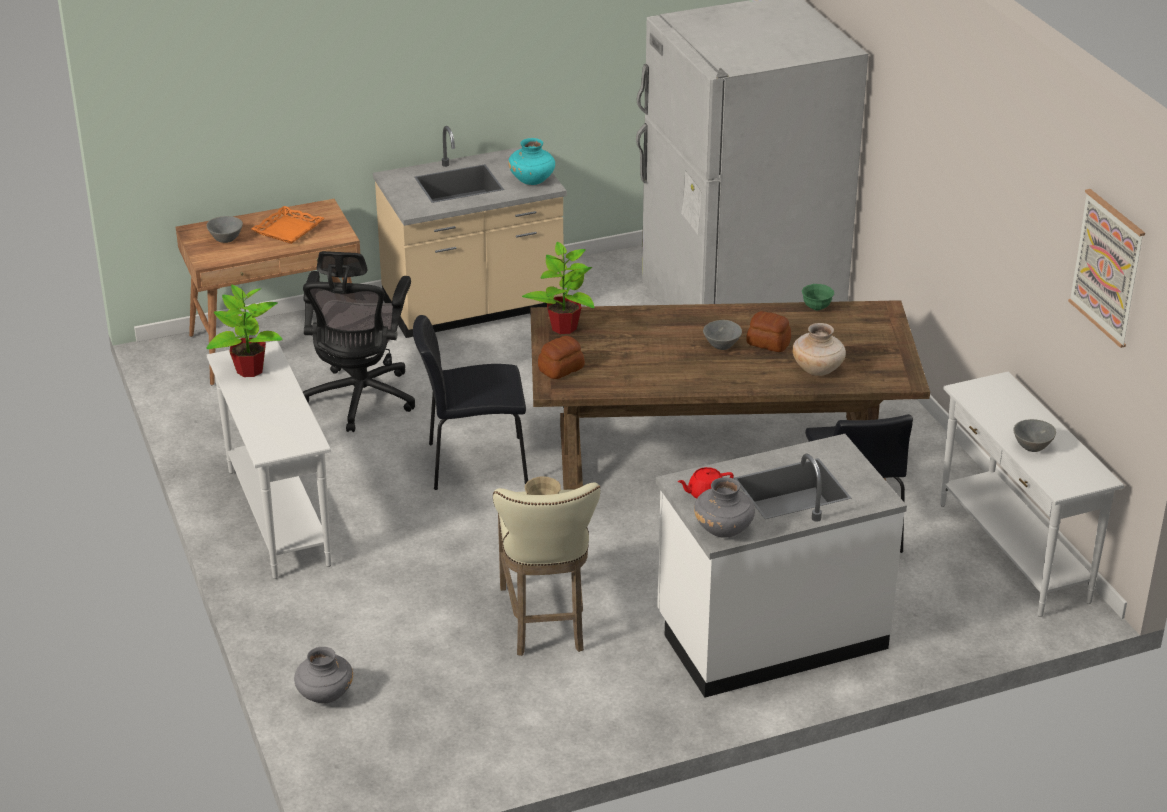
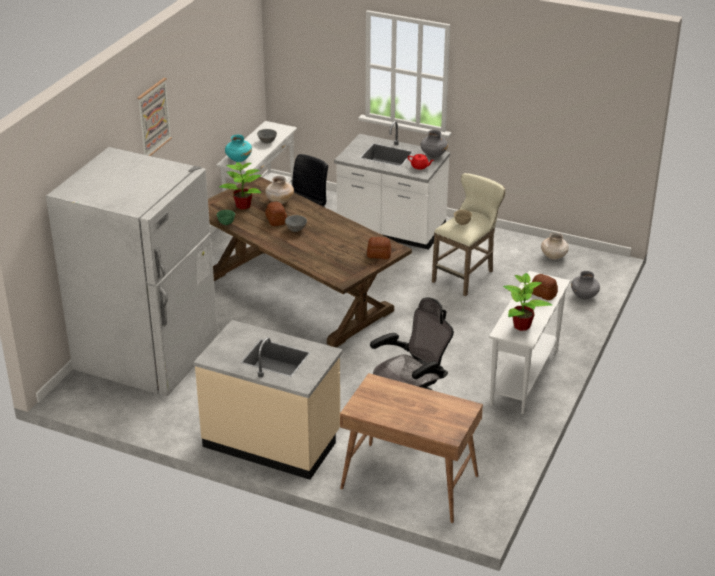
camera: 135 degrees left, 0 degrees up
grey bowl [207,216,243,243] -> none
orange tray [251,206,324,244] -> none
black chair [413,315,528,490] -> none
turquoise vase [508,138,555,185] -> turquoise vase moved to [225,135,252,162]
potted plant [522,242,594,334] -> potted plant moved to [219,162,262,210]
picture [1068,189,1145,348] -> picture moved to [137,78,172,156]
none -> bread [532,274,558,300]
none -> beige vase [541,232,569,260]

